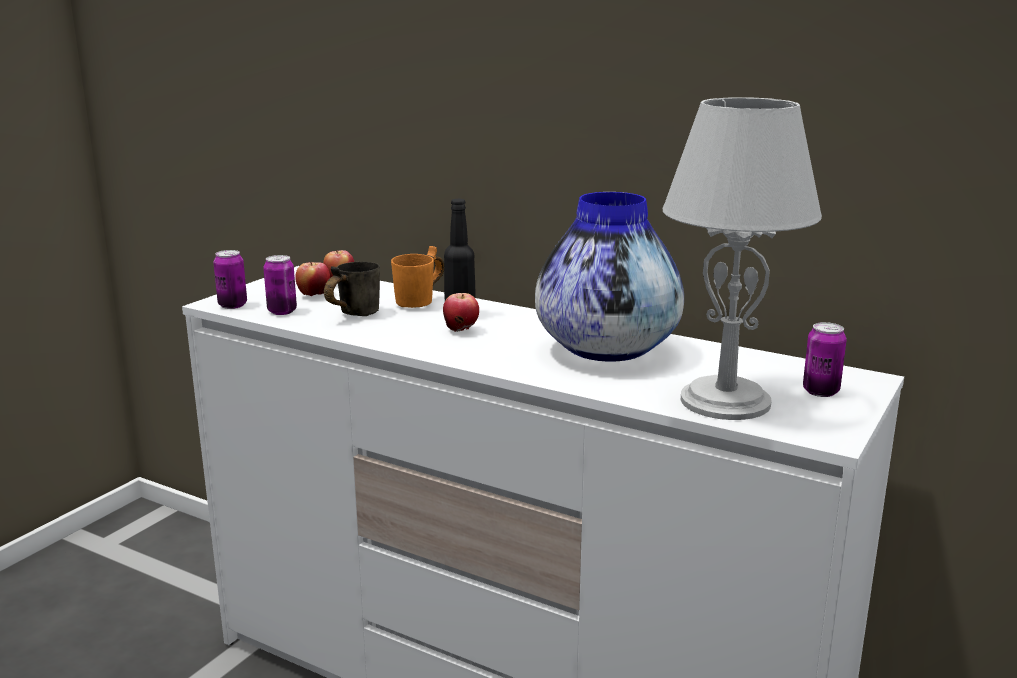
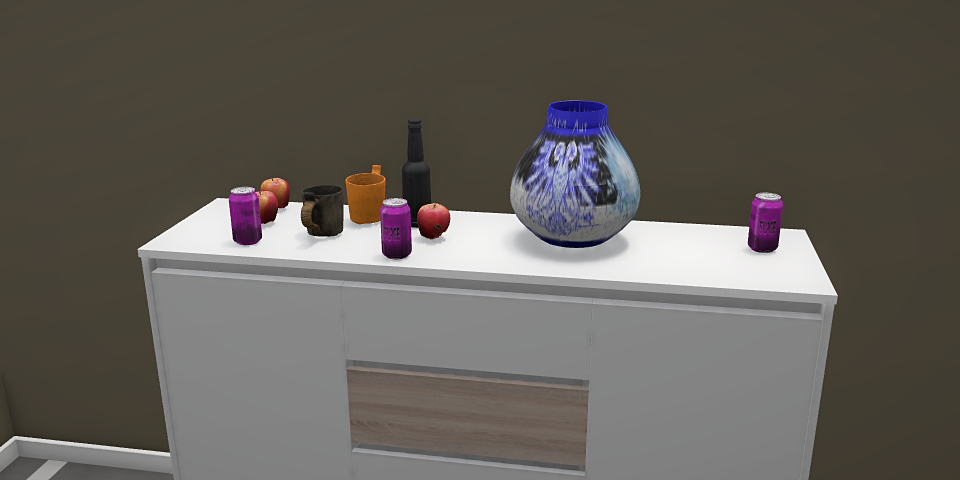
camera: 20 degrees left, 0 degrees up
can [213,250,247,309] -> can moved to [380,198,412,259]
grey table lamp [663,97,822,420] -> none

